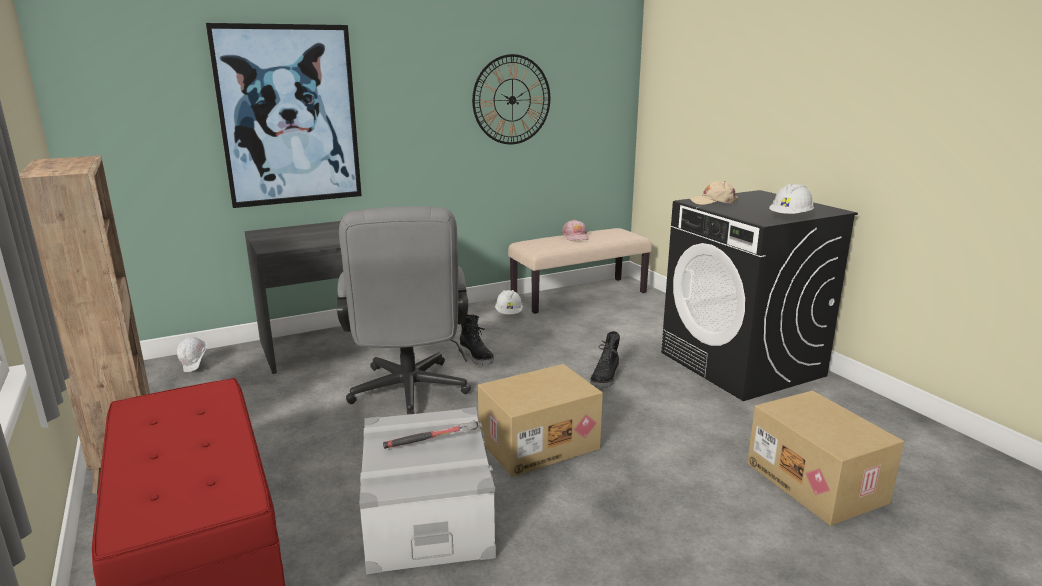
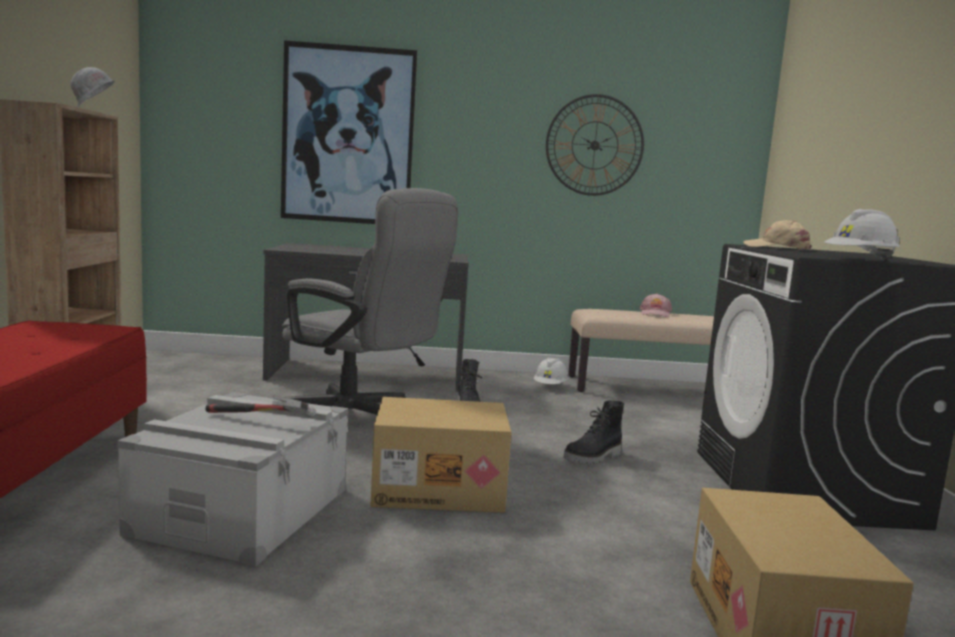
camera: 25 degrees right, 10 degrees down
white hard hat [177,337,207,372] -> white hard hat moved to [70,67,115,107]
grey office chair [337,206,471,415] -> grey office chair turned 75 degrees counterclockwise [282,188,458,415]

